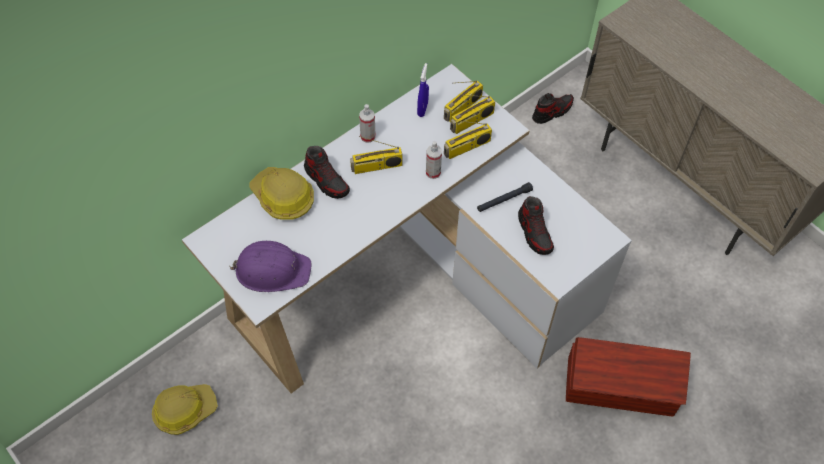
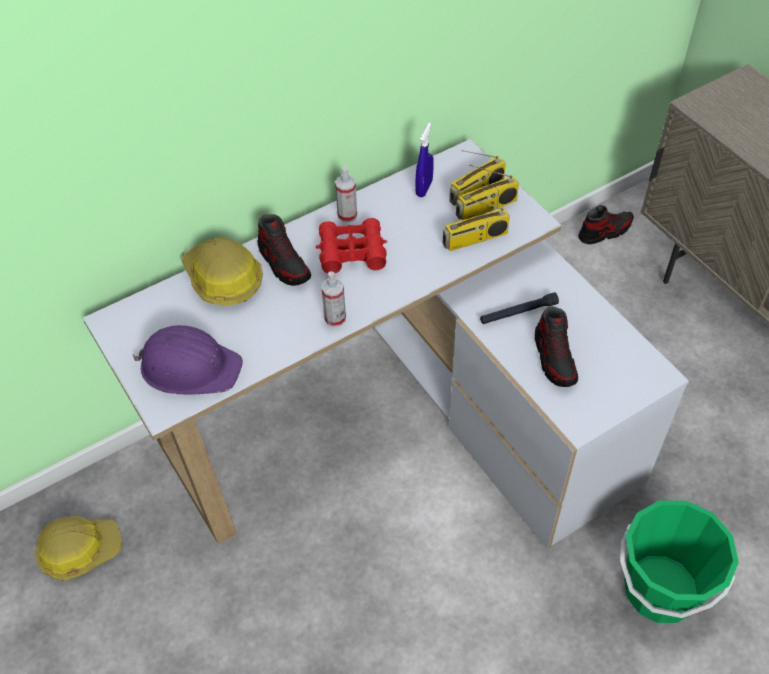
camera: 10 degrees right, 5 degrees down
radio [350,136,403,174] -> red binoculars [316,218,388,273]
spray bottle [426,141,442,179] -> spray bottle moved to [321,271,346,327]
brown storage box [566,337,691,417] -> green bucket [620,501,739,623]

